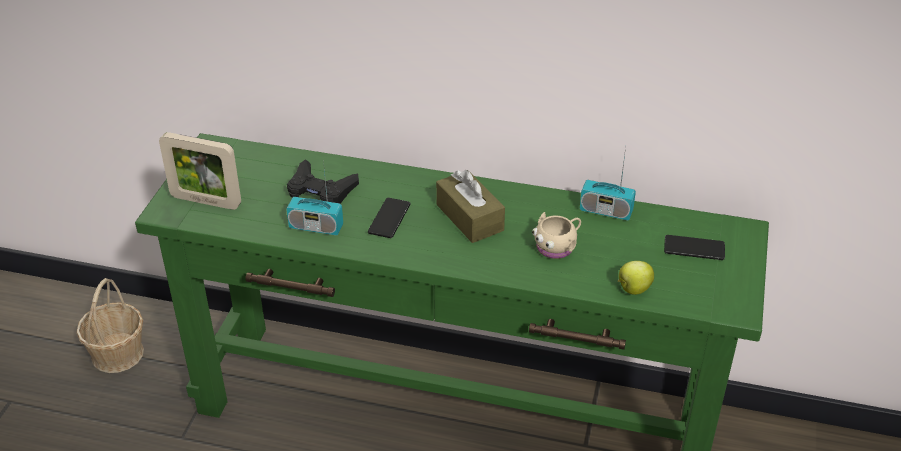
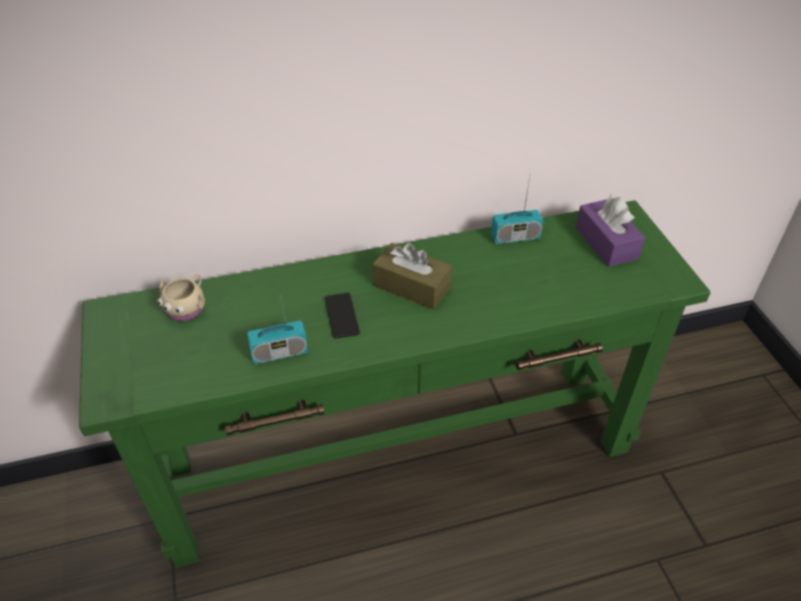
camera: 30 degrees left, 5 degrees up
basket [77,278,144,373] -> none
picture frame [159,132,241,210] -> none
black game controller [287,159,359,203] -> none
beige mug [532,212,581,259] -> beige mug moved to [157,274,205,321]
apple [618,261,654,295] -> none
phone [664,235,725,260] -> purple tissue box [576,195,645,267]

